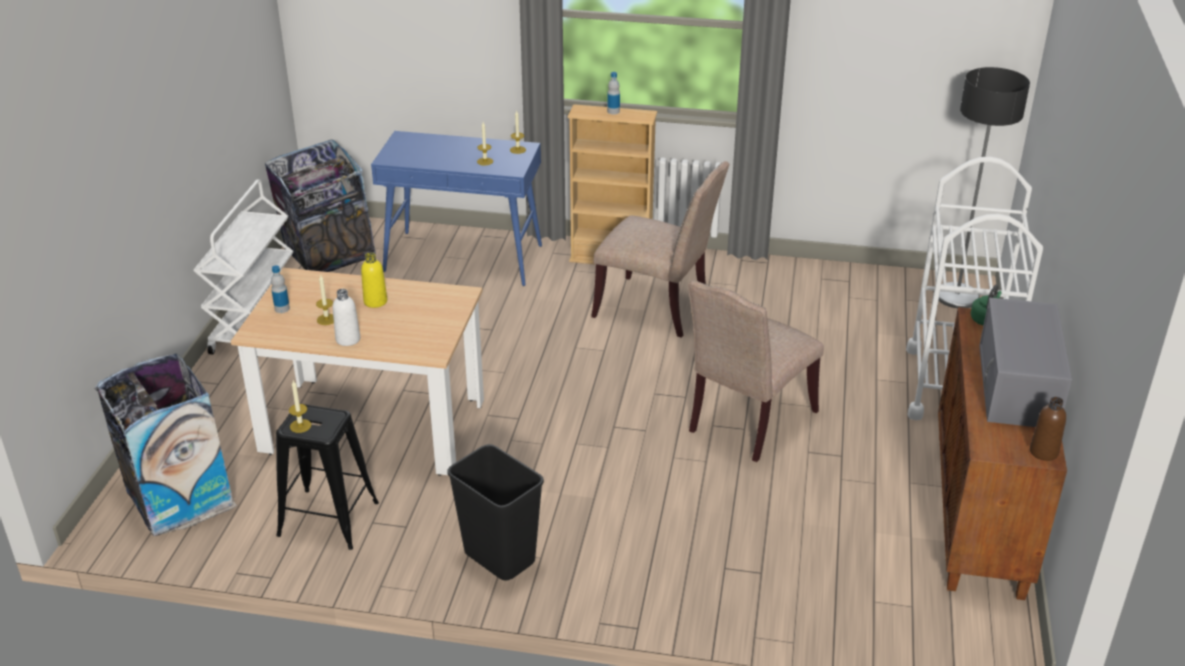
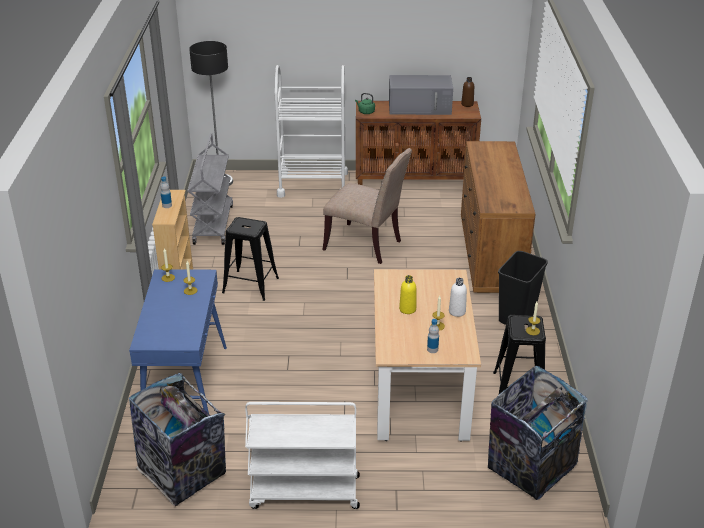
camera: 100 degrees left, 0 degrees up
beige chair [591,161,729,338] -> black stool [222,217,279,301]
none -> grey cart [187,133,233,245]
none -> brown dresser [461,141,536,293]

